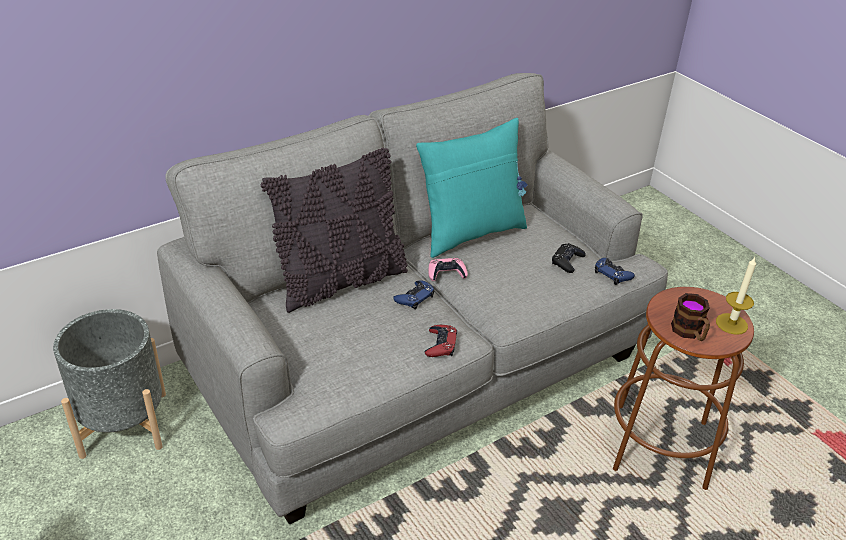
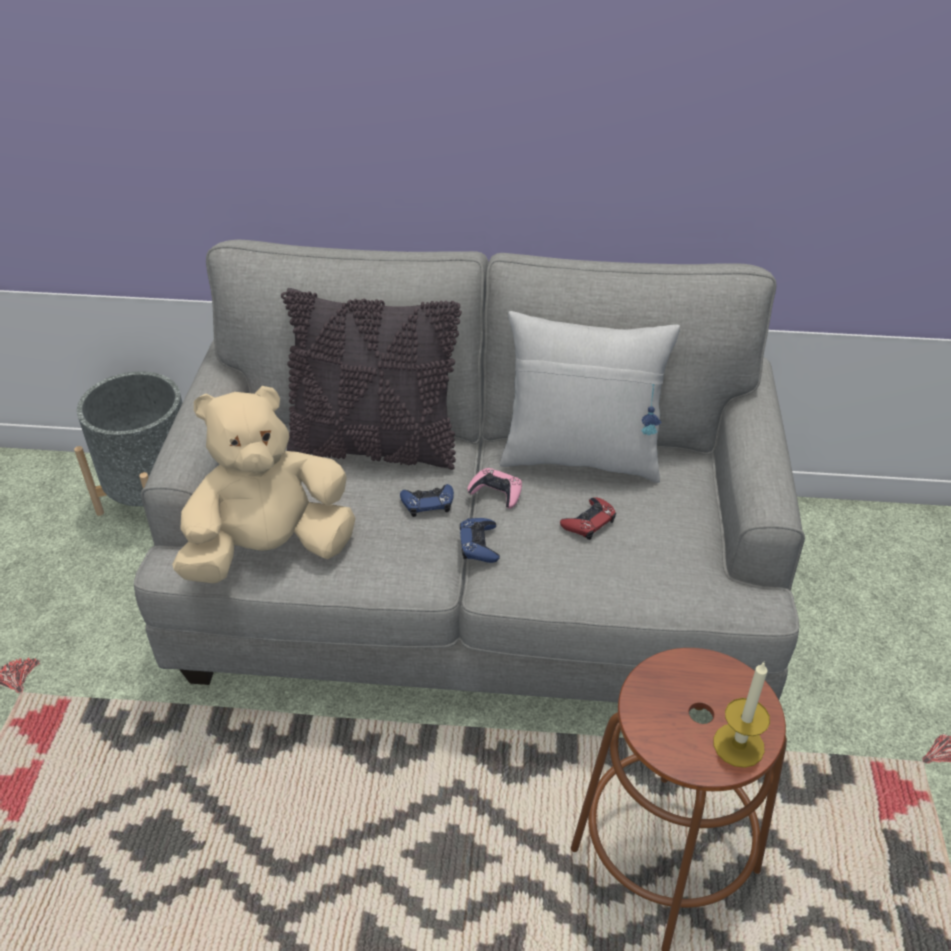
camera: 40 degrees right, 5 degrees up
turquoise pillow [416,118,528,258] -> grey pillow [500,311,680,483]
red game controller [425,325,457,357] -> red game controller moved to [560,497,616,540]
black game controller [552,243,586,273] -> none
blue game controller [595,258,635,285] -> blue game controller moved to [460,518,500,563]
mug [671,293,710,341] -> none
none -> beige plush toy [172,386,356,583]

